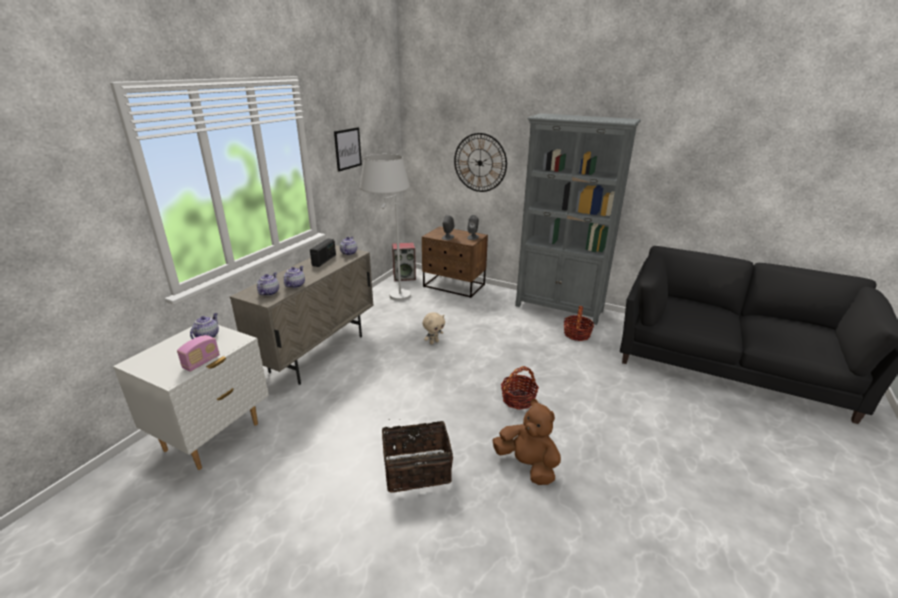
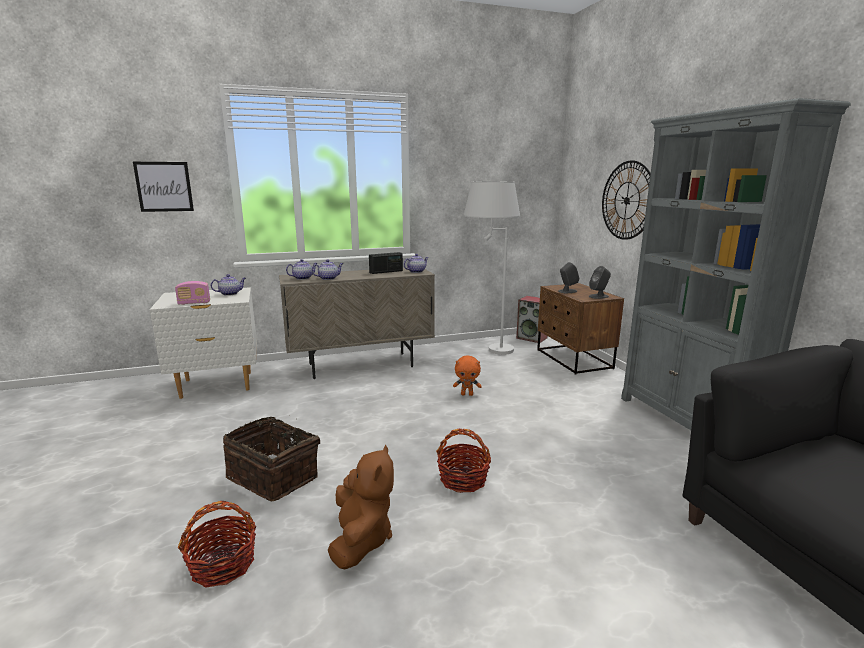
camera: 45 degrees right, 10 degrees down
picture [334,127,362,172] -> picture moved to [133,162,194,212]
beige plush toy [423,312,445,344] -> orange plush toy [453,355,482,396]
basket [564,306,594,341] -> basket moved to [178,501,256,588]

